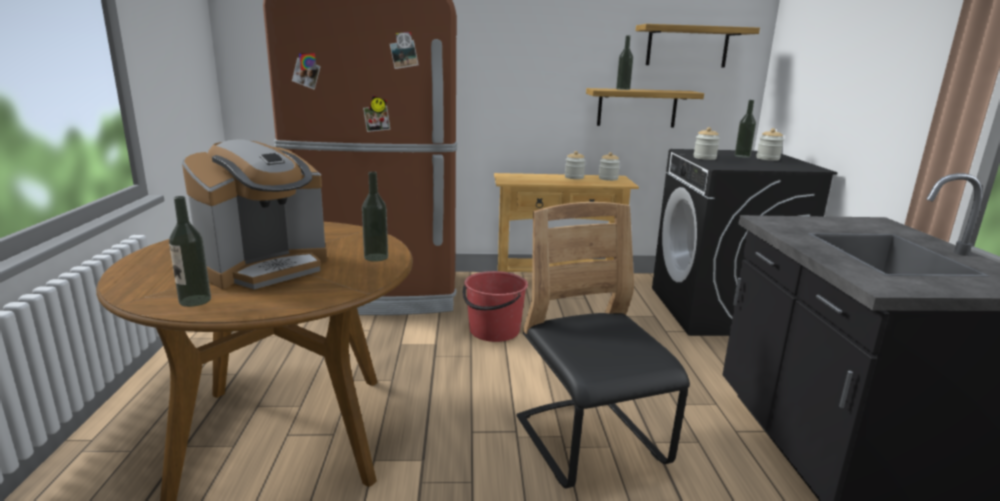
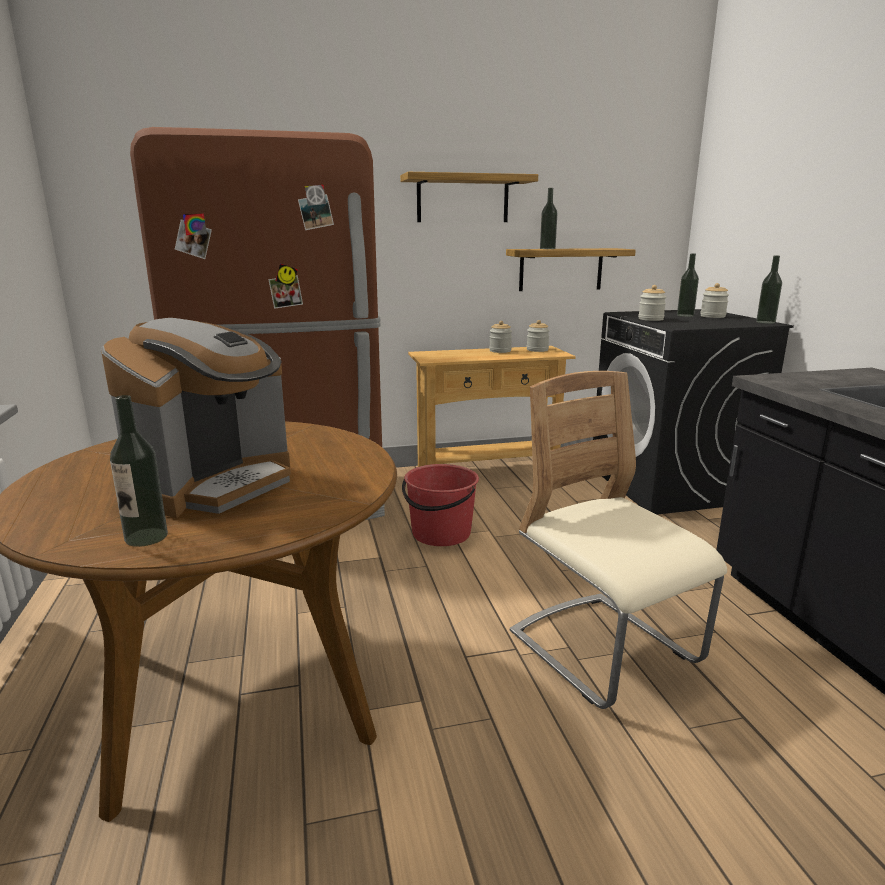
camera: 10 degrees left, 0 degrees up
bottle [362,171,388,262] -> bottle moved to [756,256,782,324]
black chair [516,202,690,488] -> beige chair [510,371,727,709]
shelf [635,24,760,68] -> shelf moved to [400,172,538,222]

